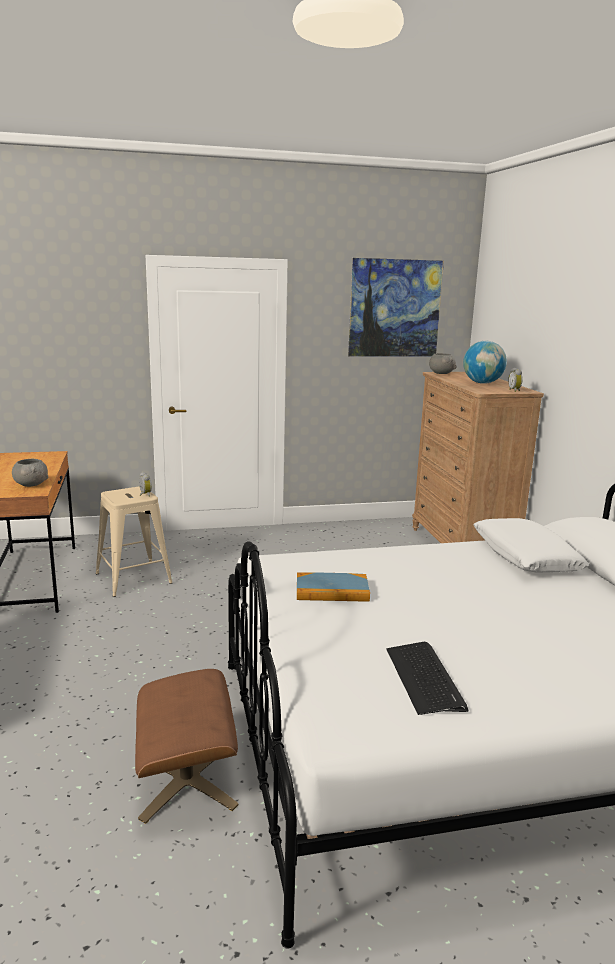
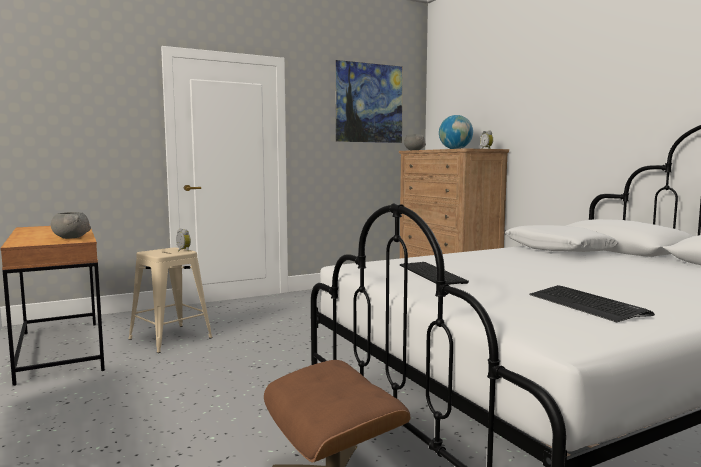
camera: 15 degrees left, 10 degrees down
book [297,572,370,602] -> keyboard [400,262,469,285]

